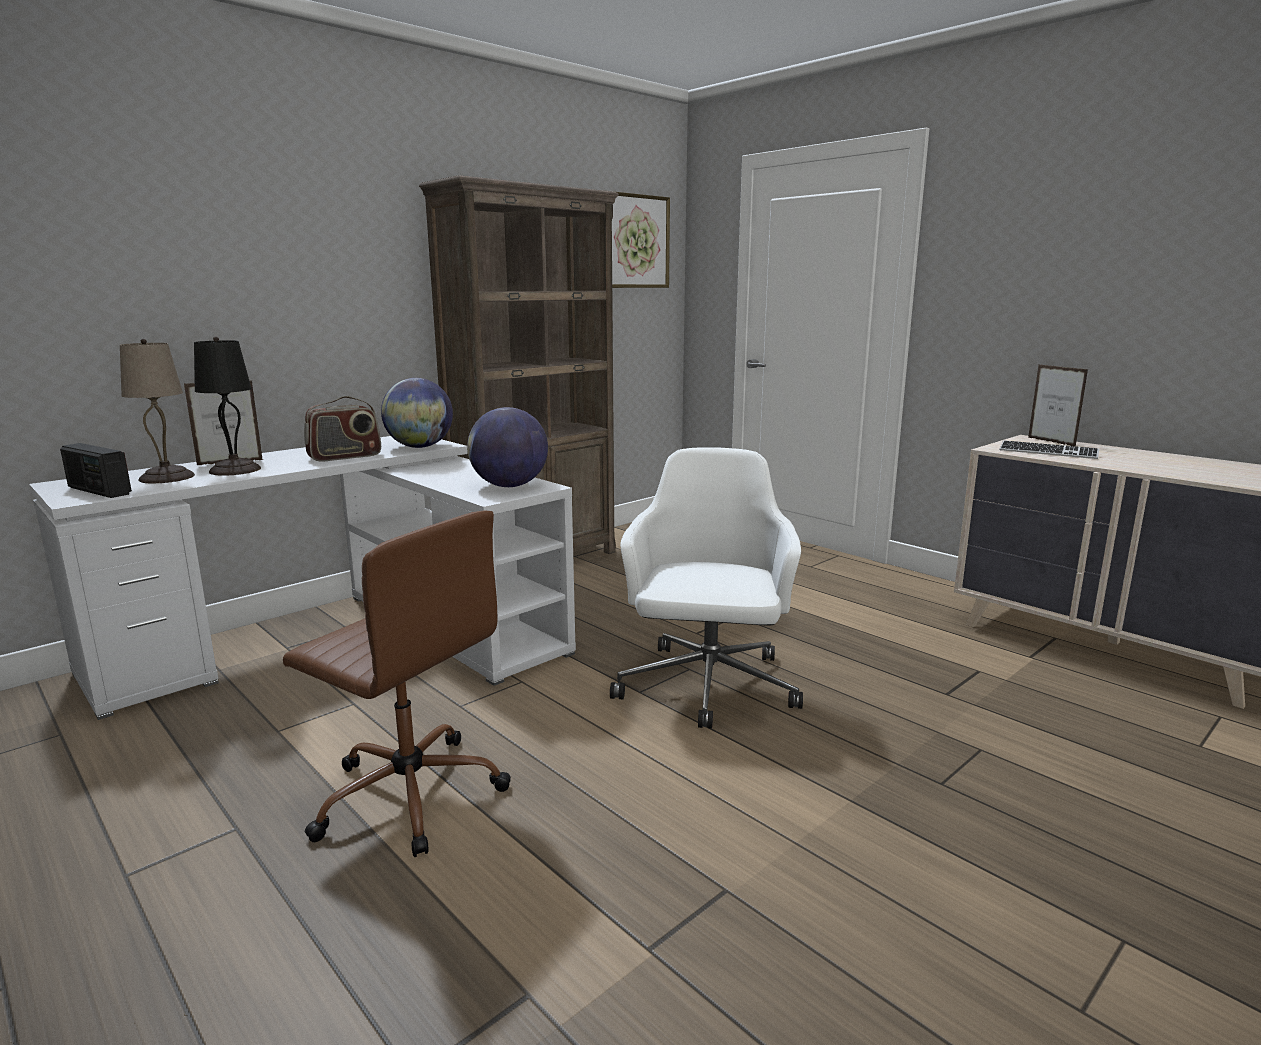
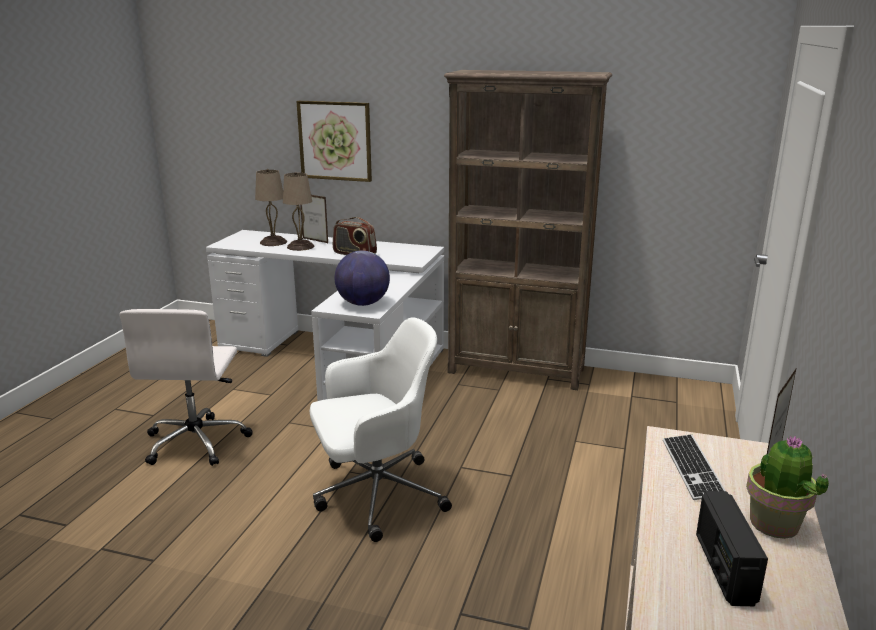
camera: 60 degrees right, 5 degrees up
radio [60,443,132,498] -> radio moved to [696,491,768,606]
black table lamp [194,336,261,476] -> beige table lamp [283,172,314,251]
brown office chair [283,510,511,857] -> white office chair [120,309,253,466]
globe [381,378,453,448] -> none
picture [612,191,670,288] -> picture moved to [297,101,372,182]
none -> potted plant [746,435,829,539]

